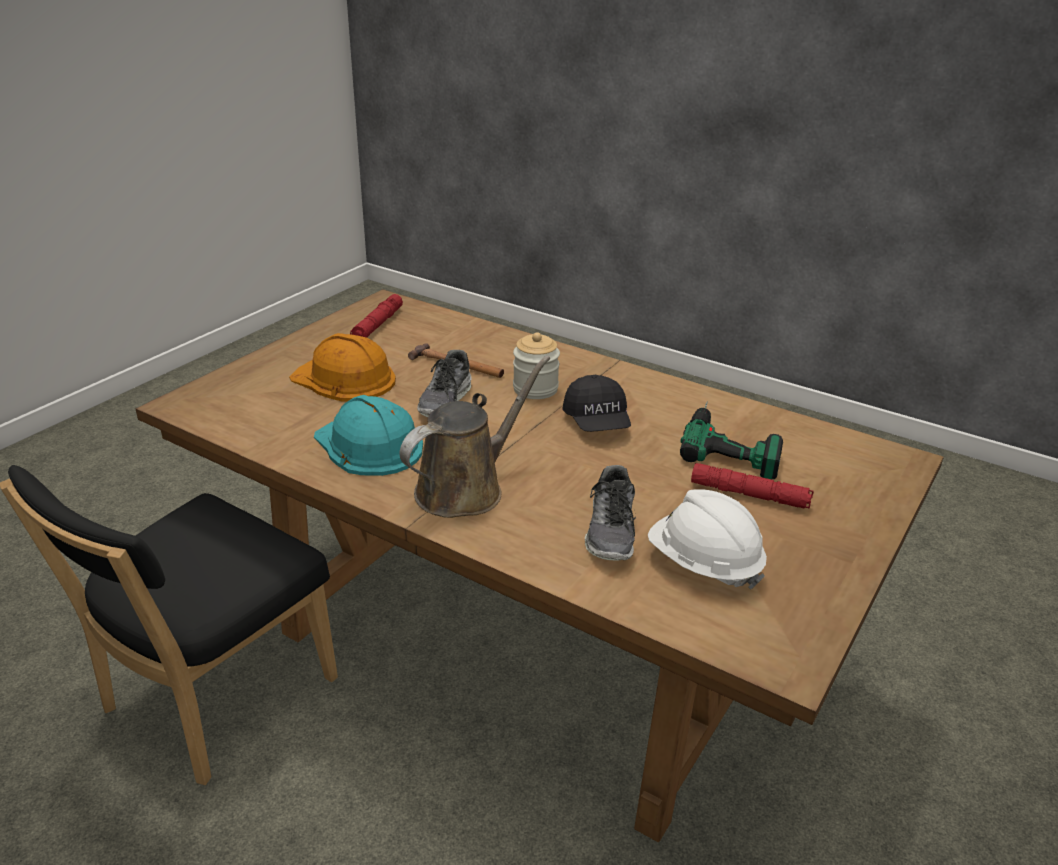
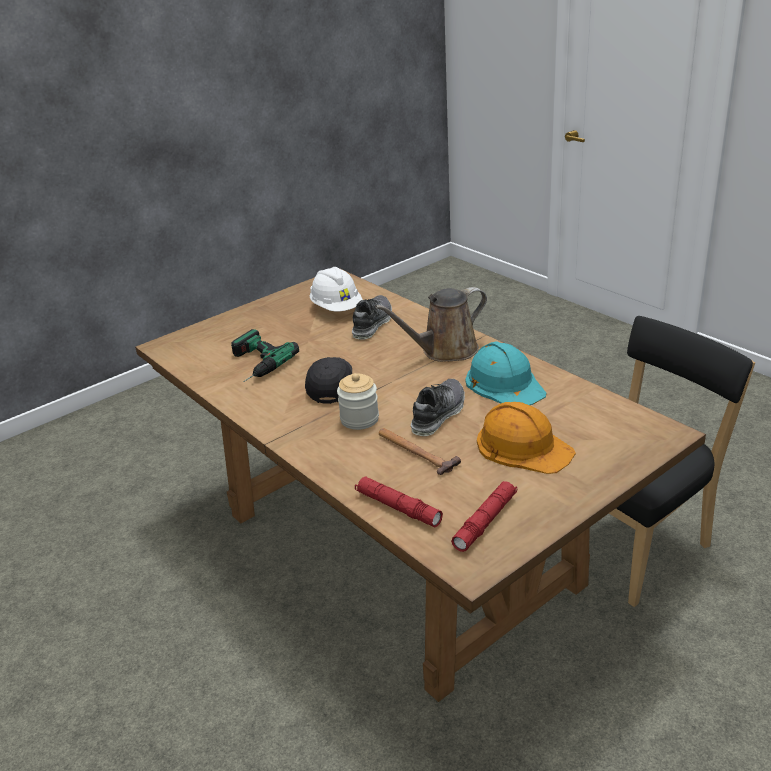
camera: 160 degrees left, 0 degrees up
red flashlight [691,463,814,509] -> red flashlight moved to [355,476,443,527]

